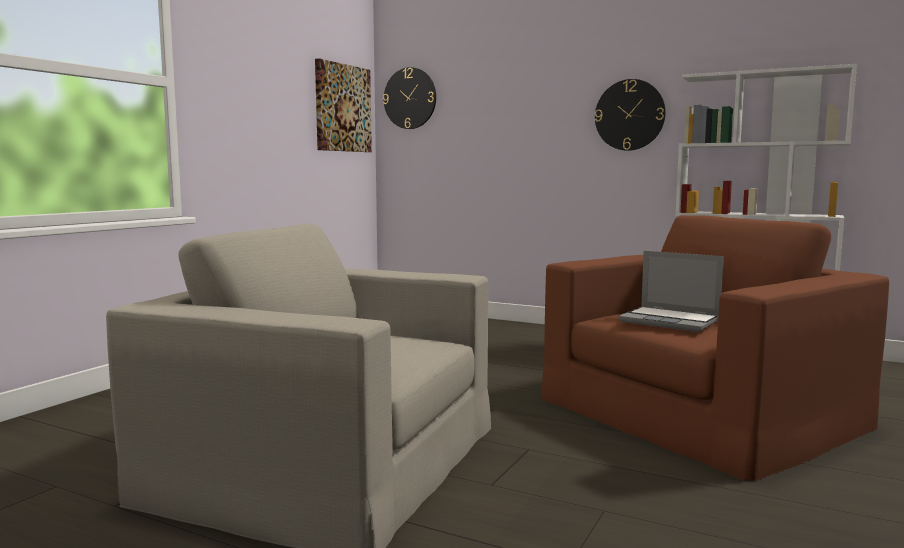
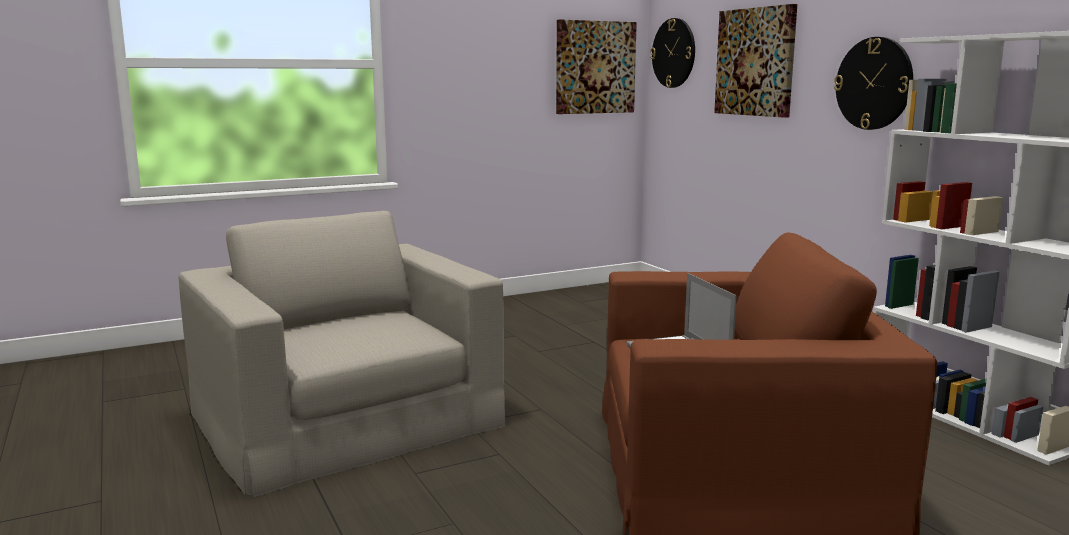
camera: 35 degrees right, 5 degrees up
none -> picture [714,4,797,118]

